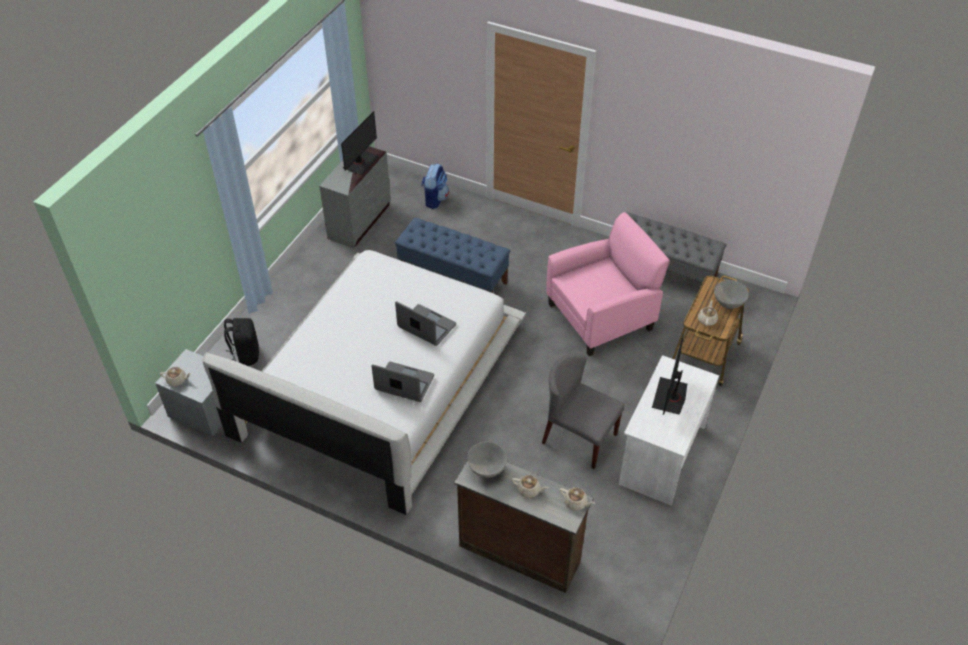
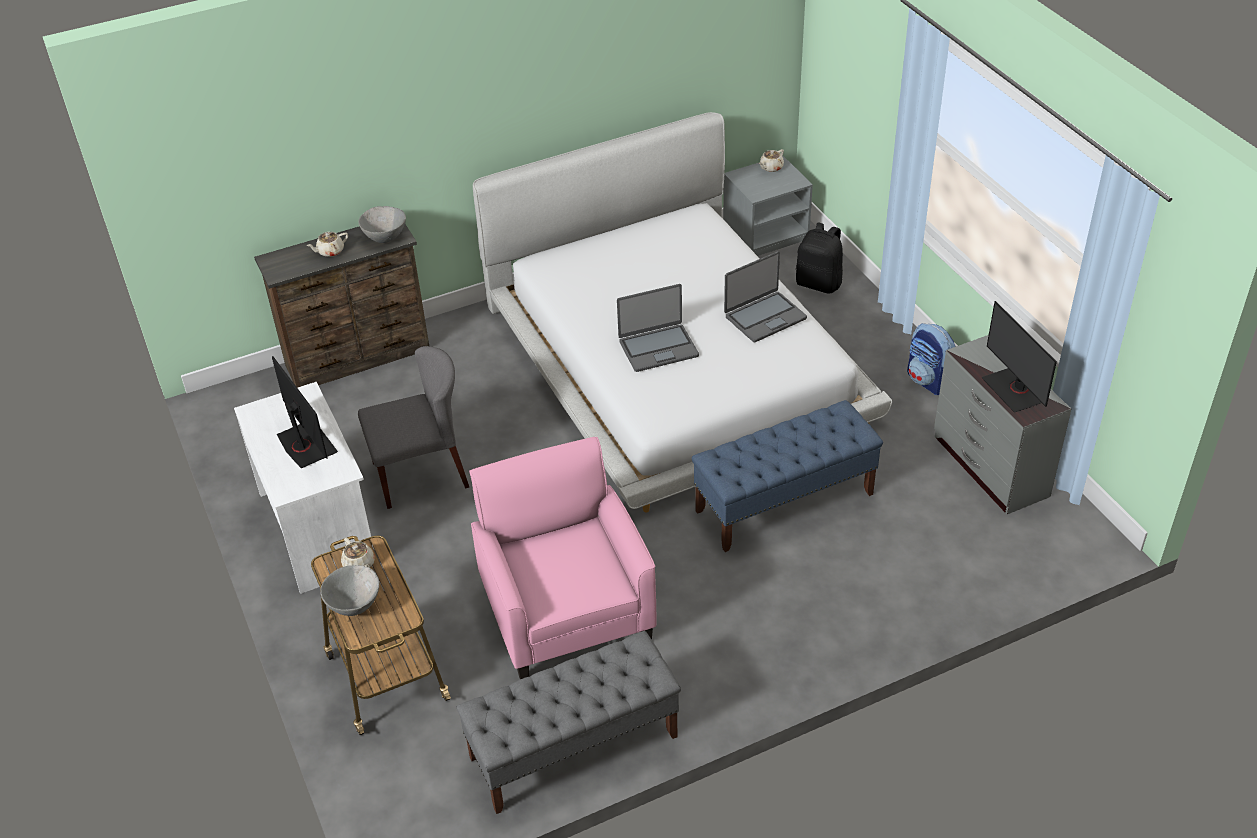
camera: 130 degrees right, 5 degrees down
laptop [372,362,434,402] -> laptop moved to [724,251,807,342]
backpack [421,163,449,209] -> backpack moved to [907,323,955,395]
pink armchair [546,212,670,356] -> pink armchair turned 150 degrees clockwise [469,437,656,679]
beige teapot [559,487,595,511] -> none

